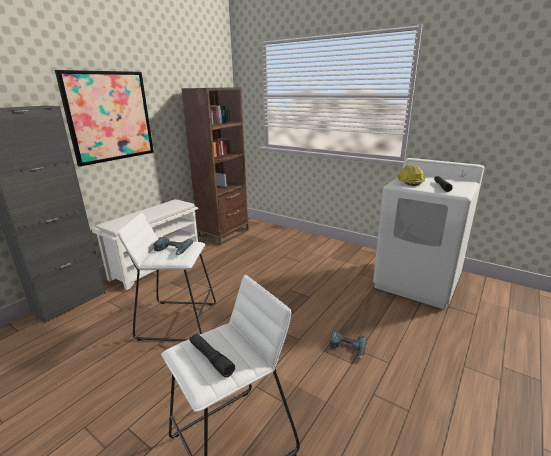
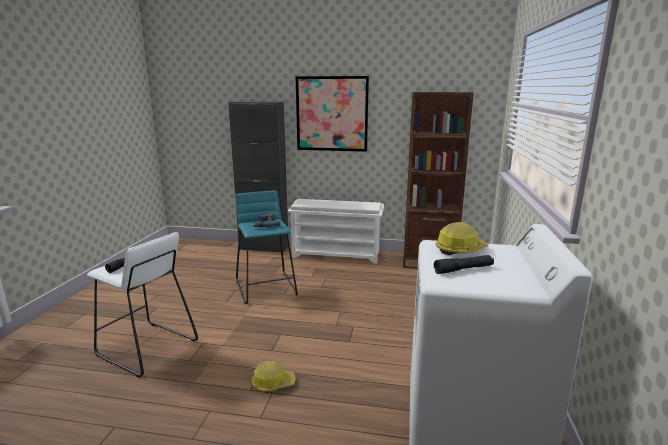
camera: 65 degrees right, 5 degrees down
white stool [118,213,216,341] -> turquoise stool [235,191,298,304]
power drill [329,330,367,360] -> hard hat [251,361,295,392]

